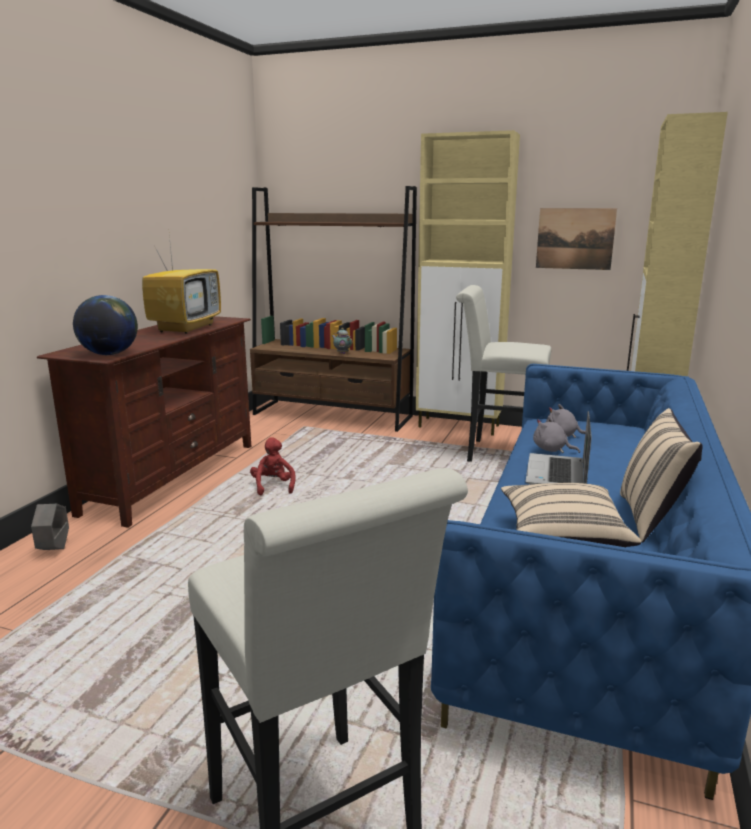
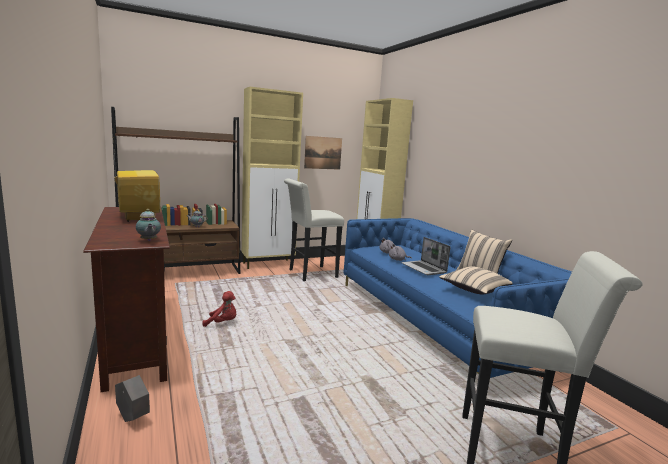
camera: 45 degrees left, 5 degrees down
globe [73,295,138,355] -> teapot [136,209,161,241]
red plush toy [250,437,296,496] -> red plush toy turned 150 degrees clockwise [202,291,236,327]

